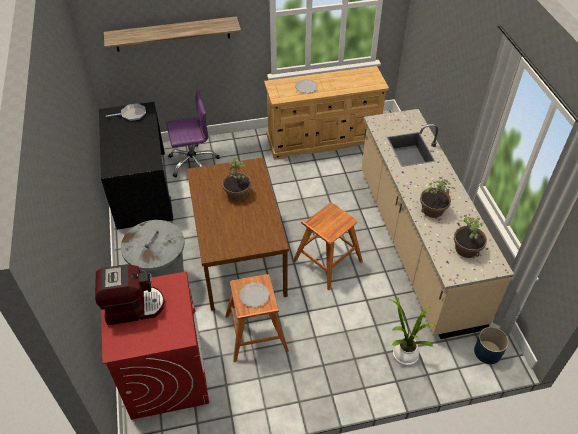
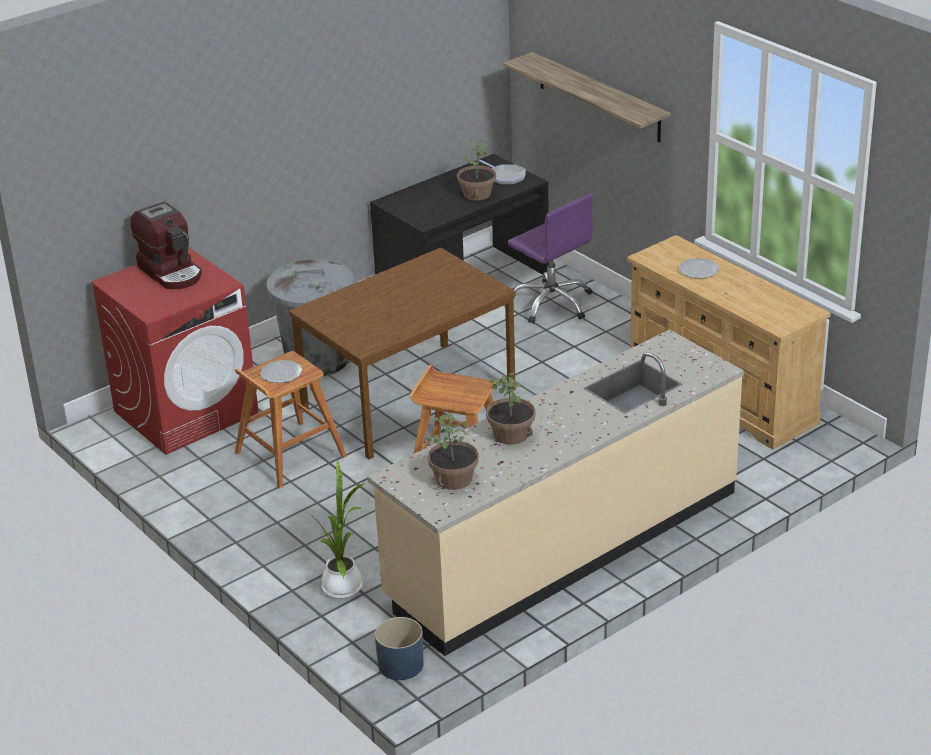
camera: 65 degrees right, 15 degrees down
potted plant [222,158,251,201] -> potted plant moved to [457,140,496,201]

